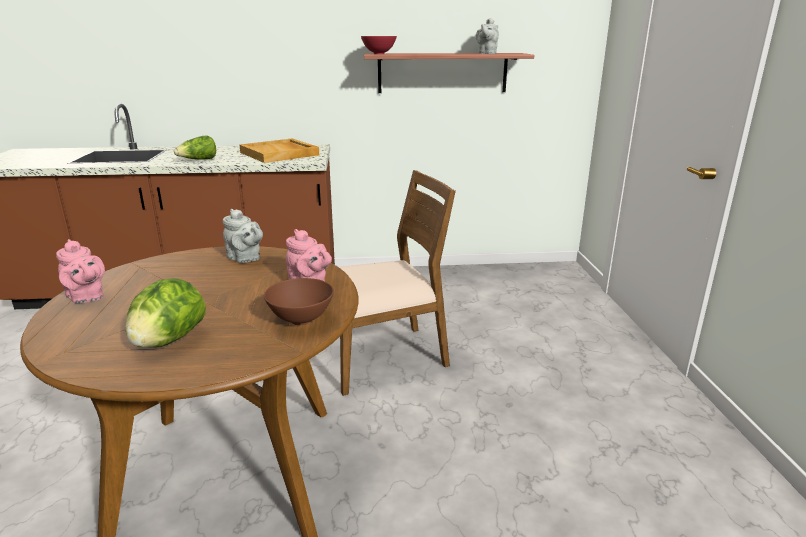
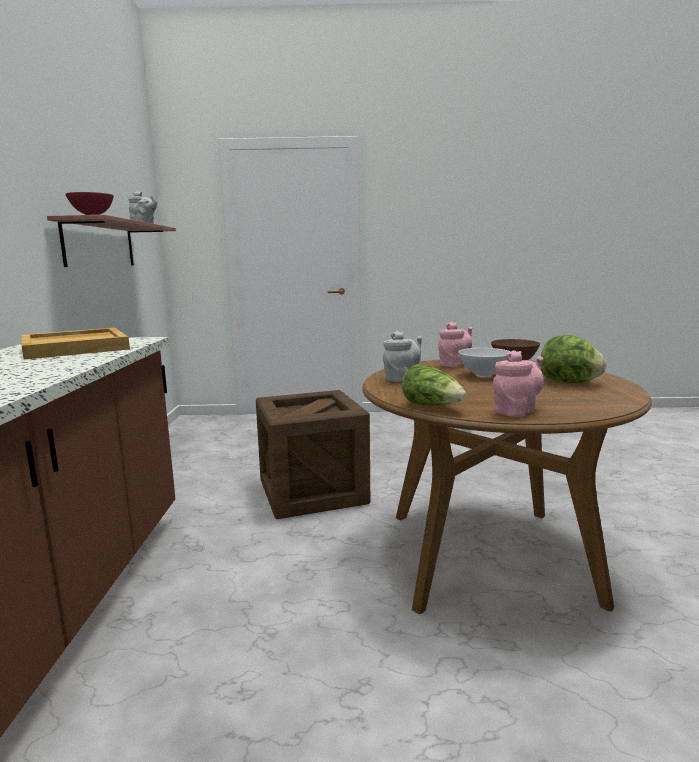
camera: 85 degrees left, 10 degrees down
lettuce [174,135,216,160] -> lettuce moved to [402,364,467,405]
brown chair [339,170,456,396] -> crate [256,390,370,519]
none -> white bowl [458,348,510,377]

